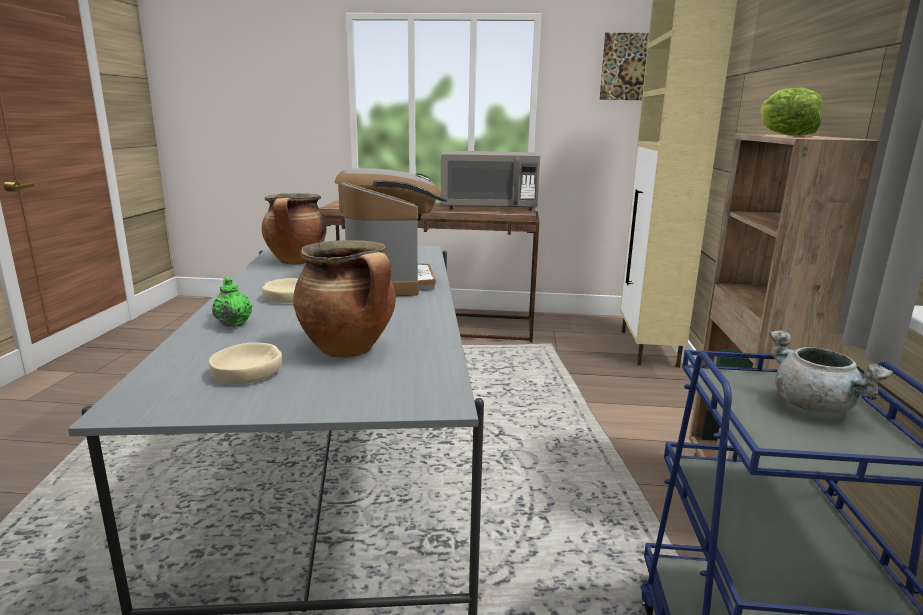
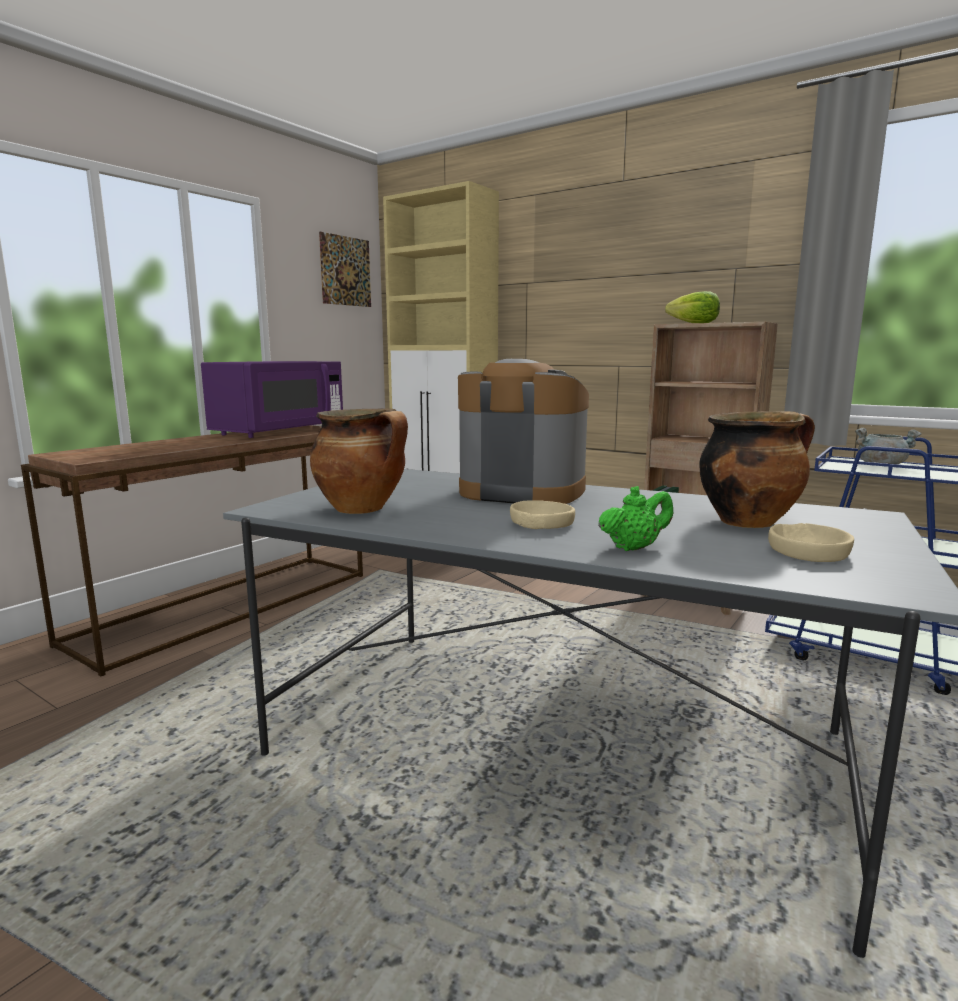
camera: 60 degrees left, 5 degrees down
green teapot [212,277,253,327] -> green teapot turned 150 degrees clockwise [598,486,673,551]
grey microwave [441,151,540,211] -> purple microwave [201,361,343,438]

